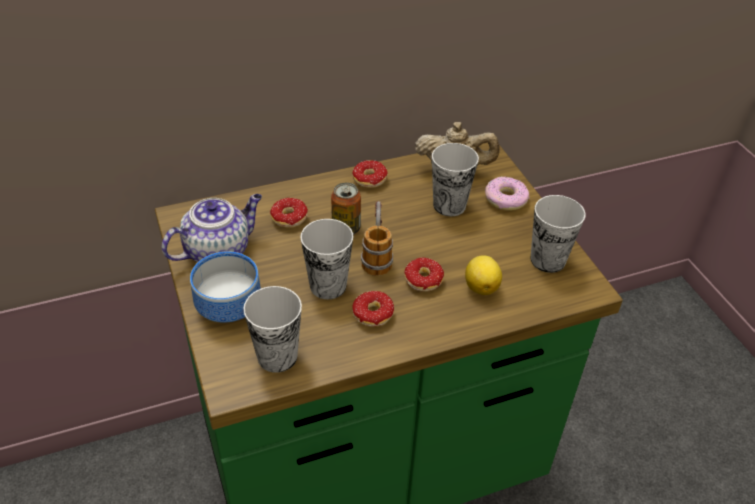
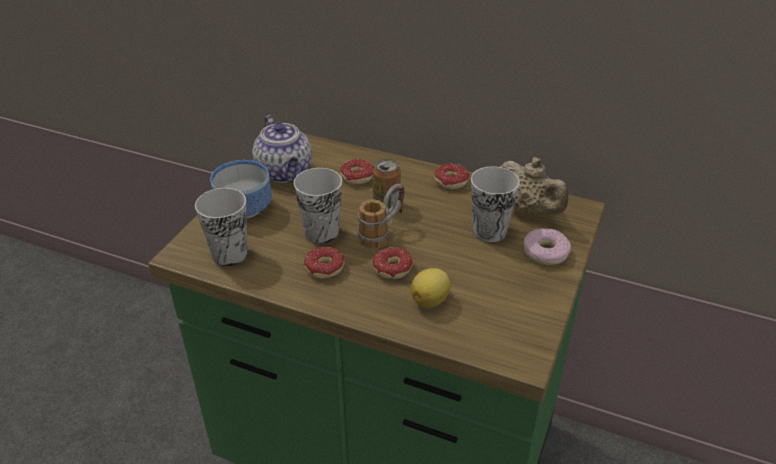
camera: 45 degrees right, 5 degrees down
teapot [162,194,262,263] -> teapot turned 60 degrees clockwise [252,115,312,183]
cup [530,195,586,273] -> none

